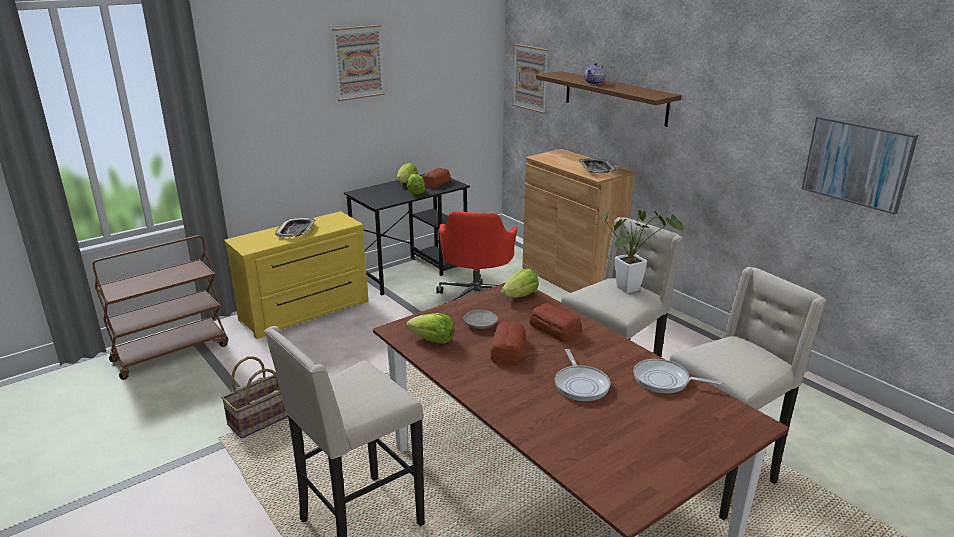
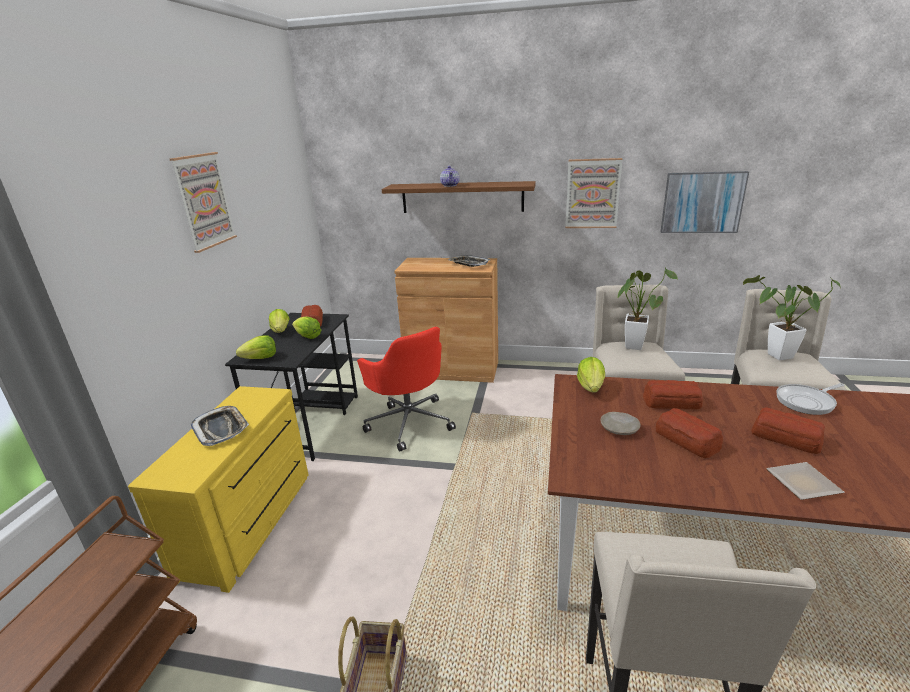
camera: 40 degrees left, 0 degrees up
lettuce [406,313,455,344] -> lettuce moved to [236,335,276,359]
picture [513,44,548,114] -> picture moved to [565,158,623,228]
frying pan [555,349,611,401] -> bread [751,407,825,454]
none -> potted plant [743,275,842,360]
none -> plate [766,462,845,500]

